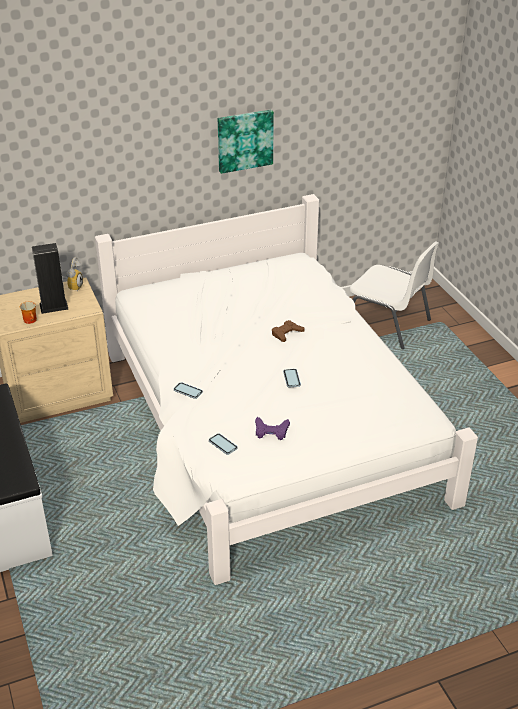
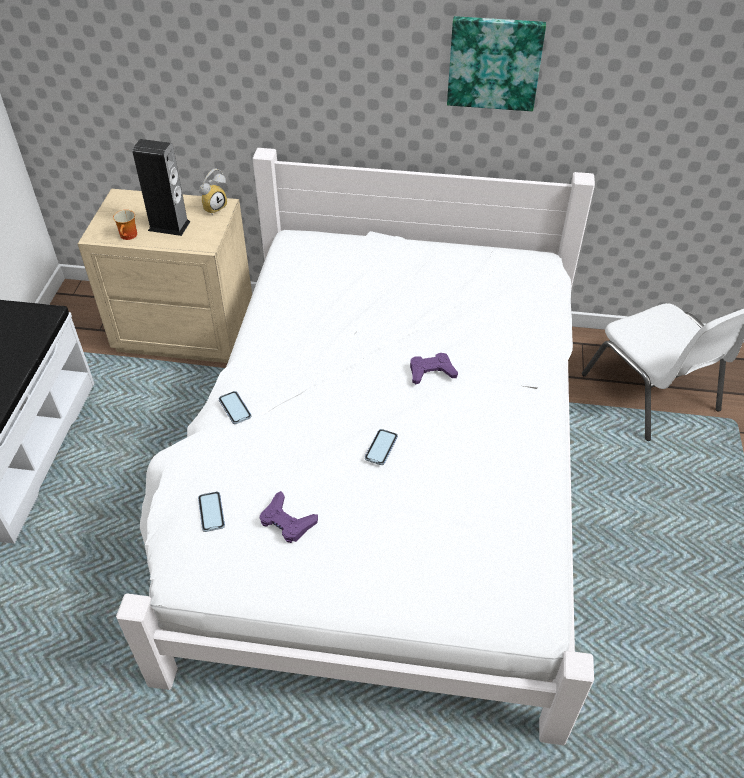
camera: 30 degrees right, 10 degrees up
brown game controller [272,320,305,342] -> purple game controller [410,353,458,384]

